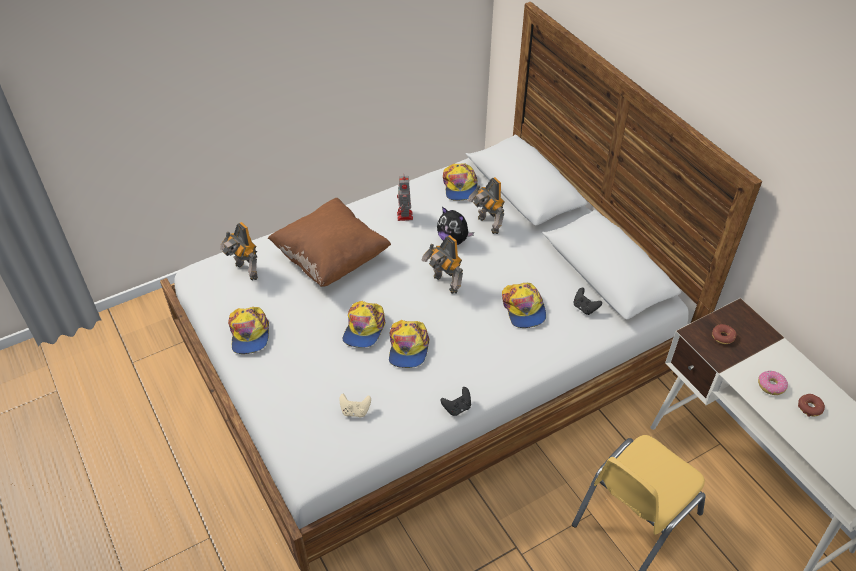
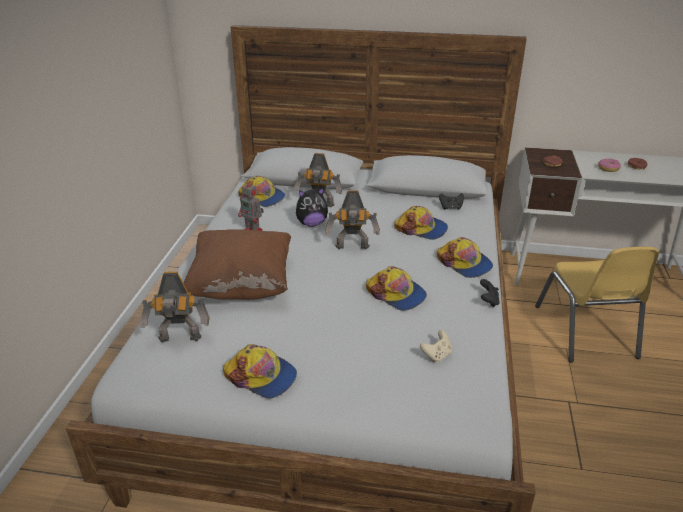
camera: 50 degrees left, 15 degrees down
cap [343,301,386,348] -> cap moved to [437,237,493,278]

